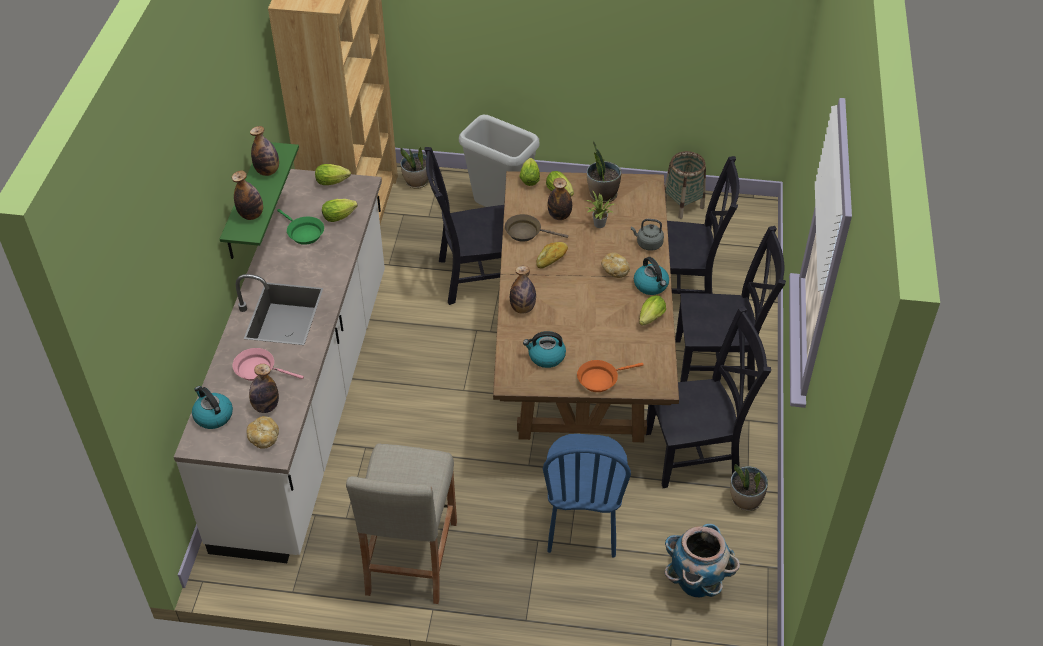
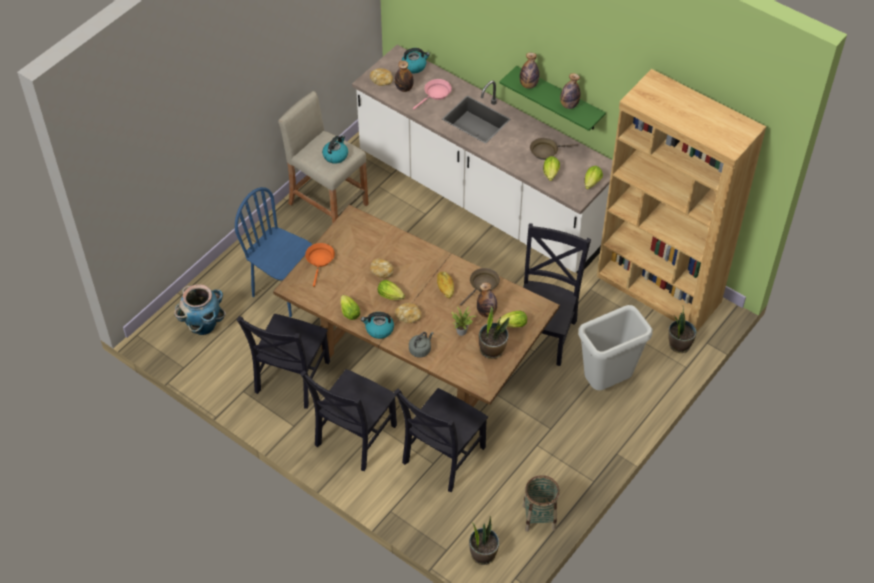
camera: 120 degrees right, 5 degrees up
green frying pan [277,209,324,245] -> brown frying pan [530,138,578,160]
bottle [510,266,536,314] -> none
lettuce [520,158,540,186] -> lettuce moved to [378,280,405,300]
kettle [523,331,566,368] -> kettle moved to [322,135,348,164]
potted plant [730,464,768,511] -> potted plant moved to [469,516,499,565]
none -> bread [370,258,394,278]

